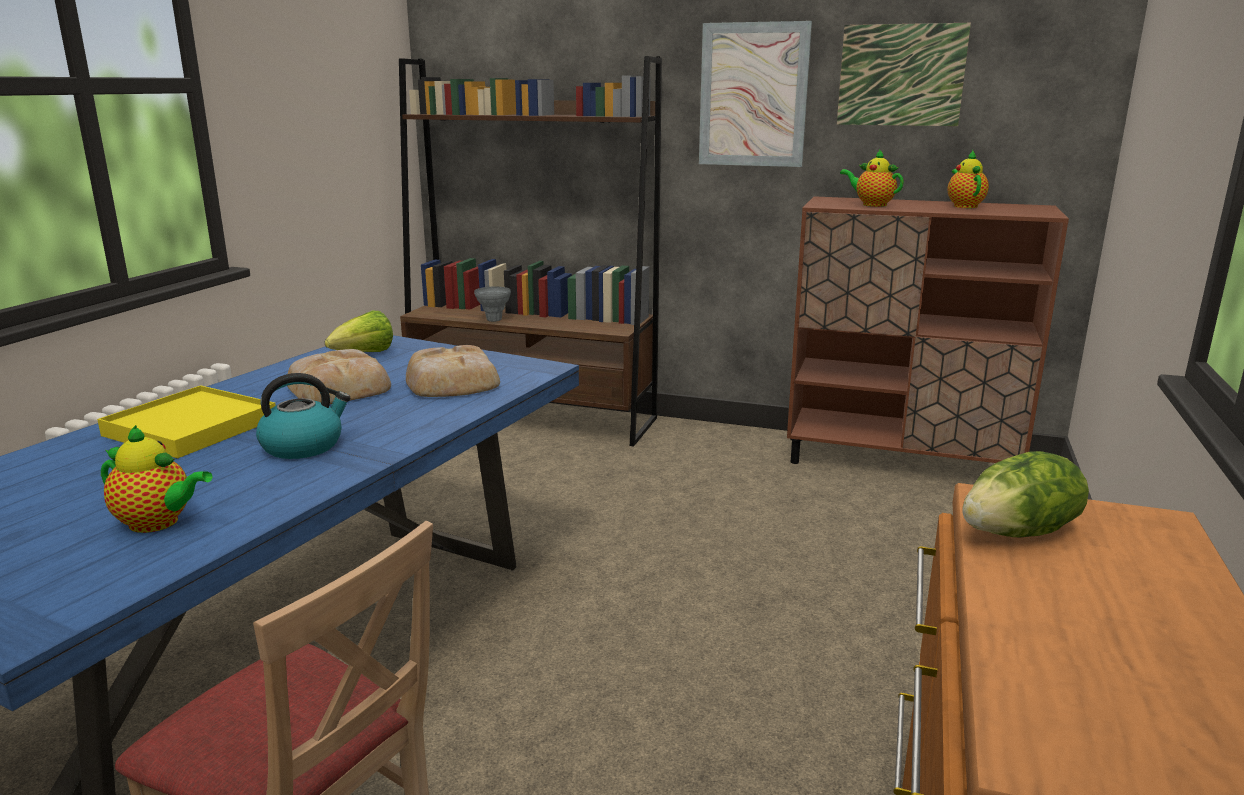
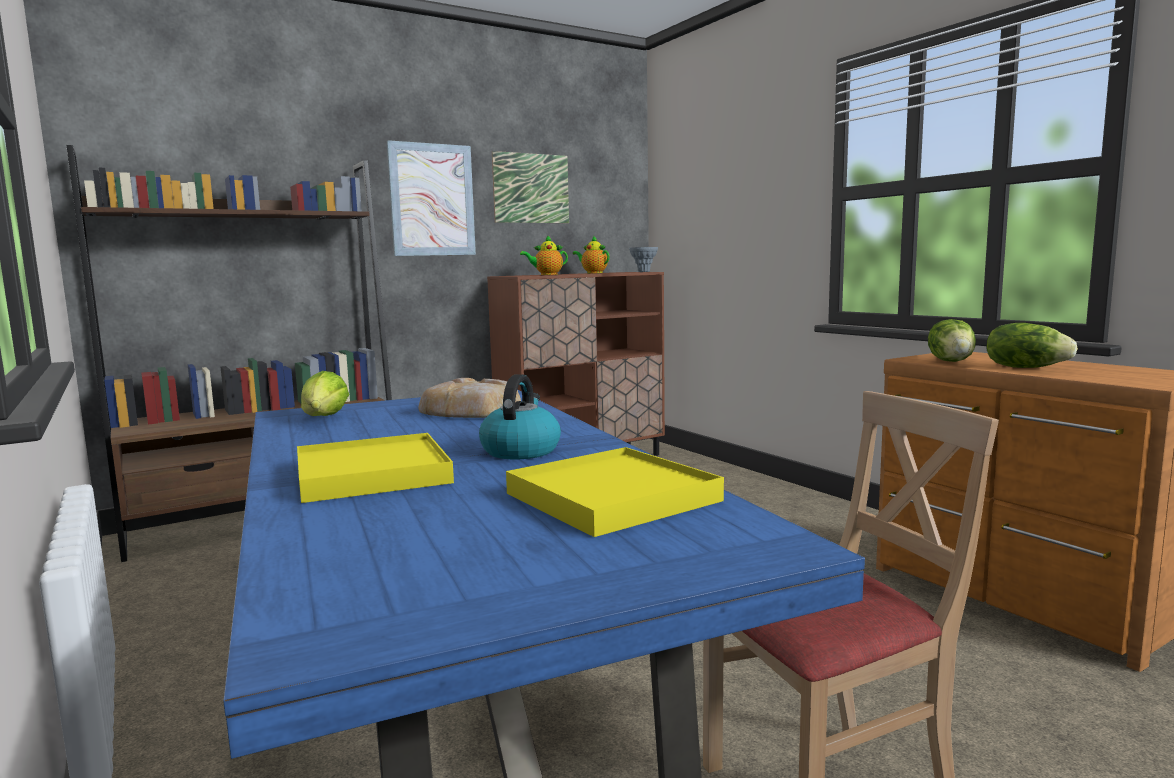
camera: 50 degrees left, 10 degrees down
teapot [101,425,212,533] -> yellow tray [506,447,724,537]
bread [287,349,391,404] -> none
grey vase [474,287,511,322] -> grey vase moved to [629,247,658,272]
none -> lettuce [987,323,1078,368]

